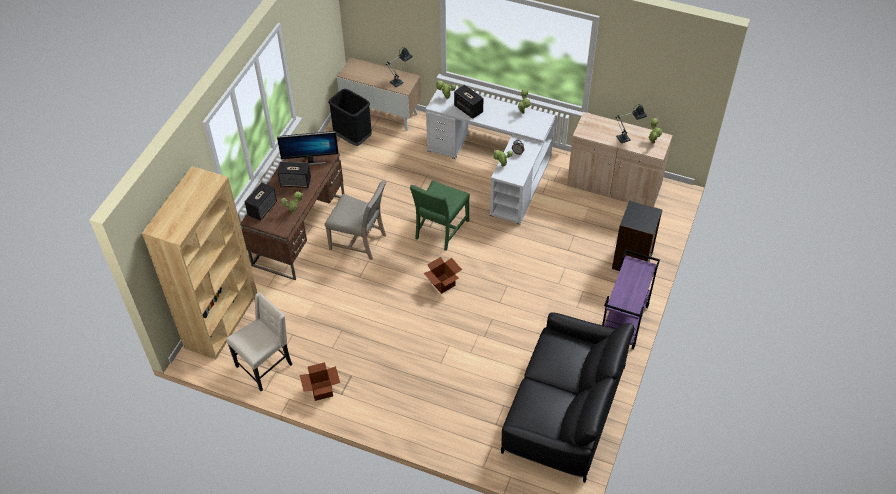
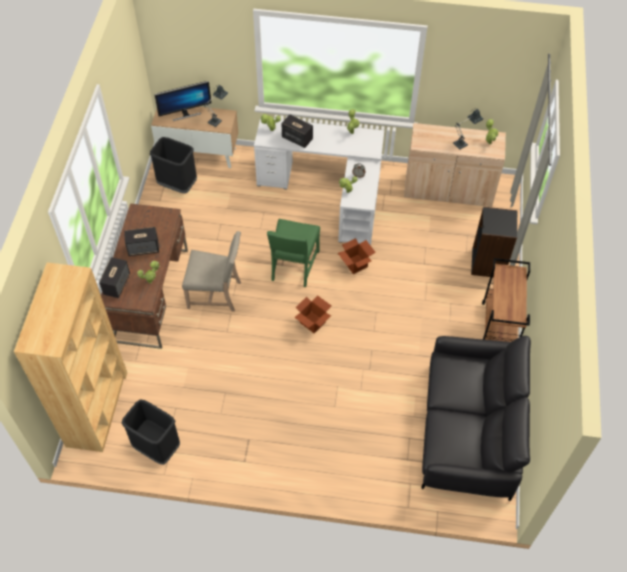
camera: 15 degrees left, 5 degrees up
beige chair [226,292,292,391] -> black trash can [122,400,180,465]
monitor [277,131,339,165] -> monitor moved to [154,81,211,121]
cardboard box [300,362,340,401] -> cardboard box moved to [338,238,376,274]
purple cart [602,249,660,349] -> brown cart [482,258,530,342]

